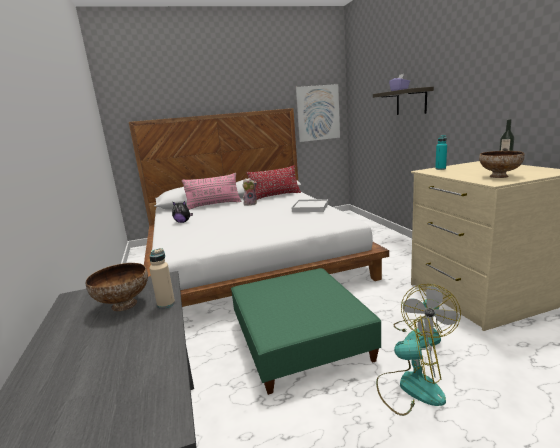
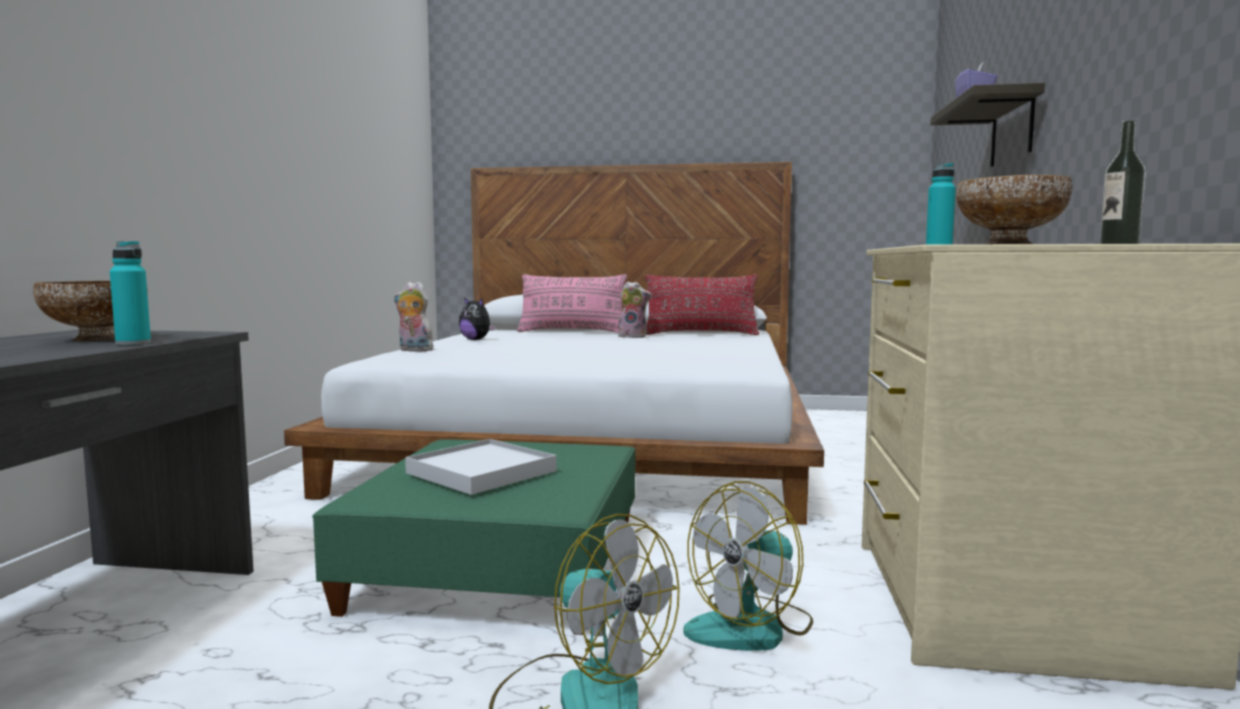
camera: 25 degrees right, 10 degrees down
beige bottle [149,248,175,309] -> turquoise bottle [110,241,151,345]
white tray [292,199,328,212] -> white tray moved to [405,439,557,495]
picture [296,84,340,142] -> none
none -> plush toy [394,282,438,352]

